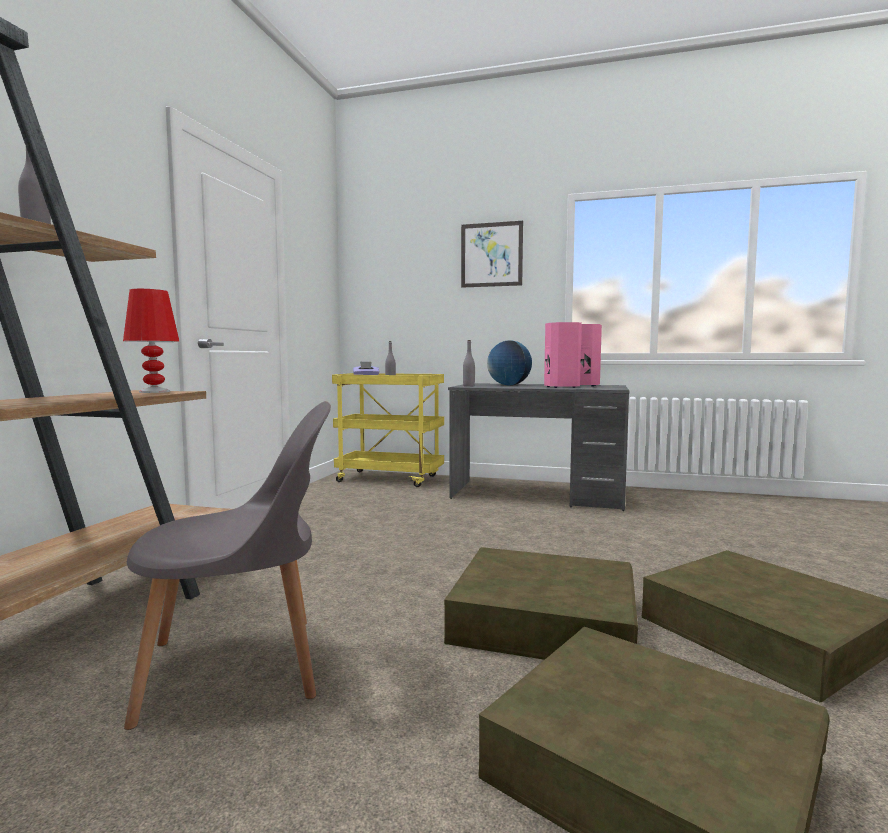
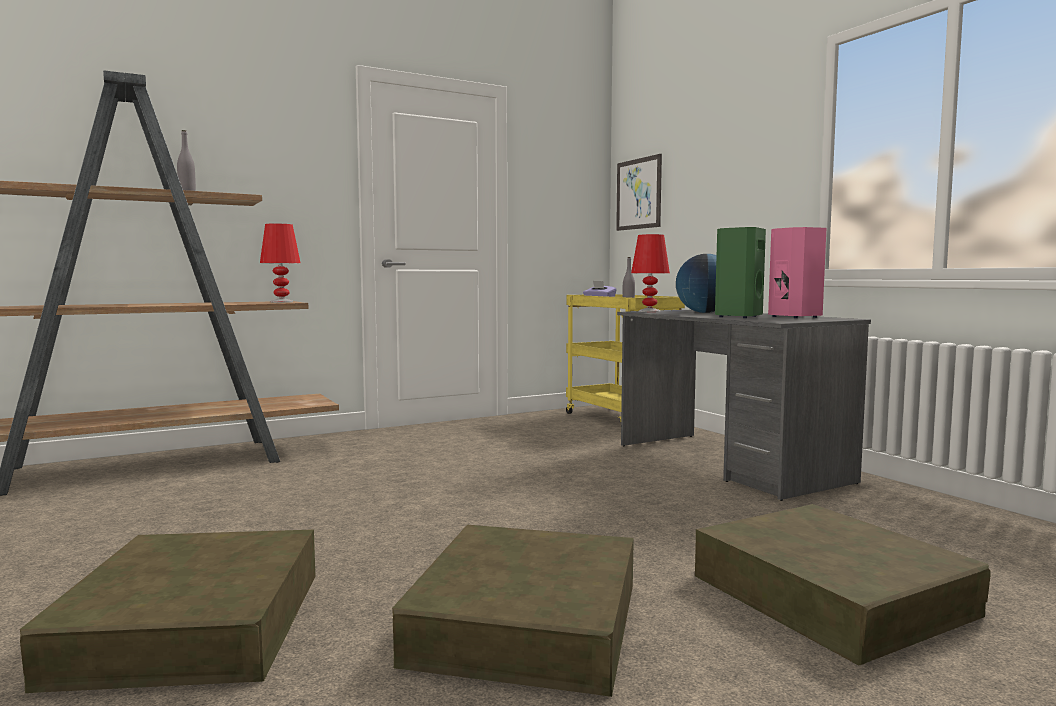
camera: 45 degrees right, 0 degrees up
grey chair [124,401,331,730] -> none
brown storage box [444,547,638,660] -> brown storage box moved to [695,504,991,666]
picture [461,221,523,288] -> picture moved to [616,154,662,231]
grey bottle [463,340,475,387] -> red table lamp [631,234,670,312]
pink speaker [544,322,582,388] -> green speaker [715,227,766,318]

